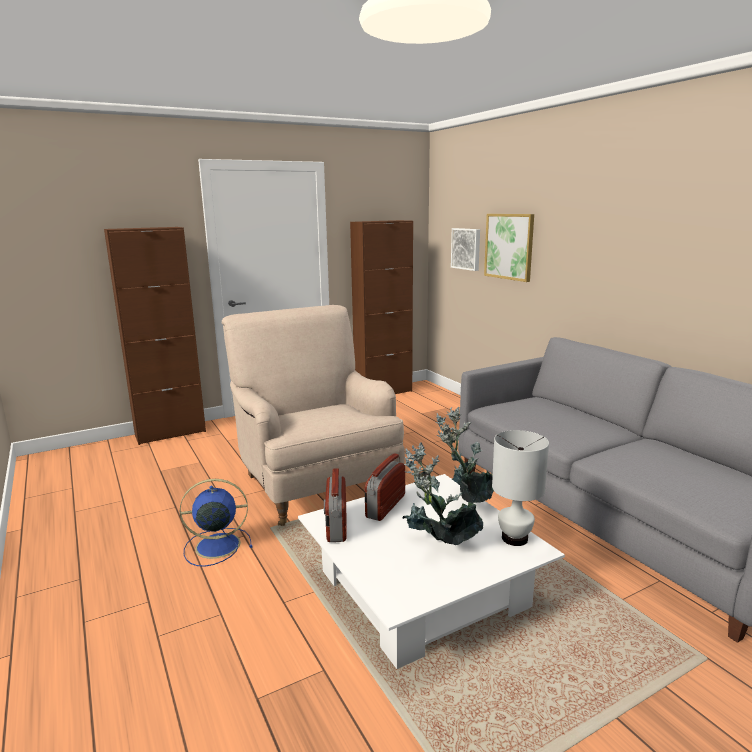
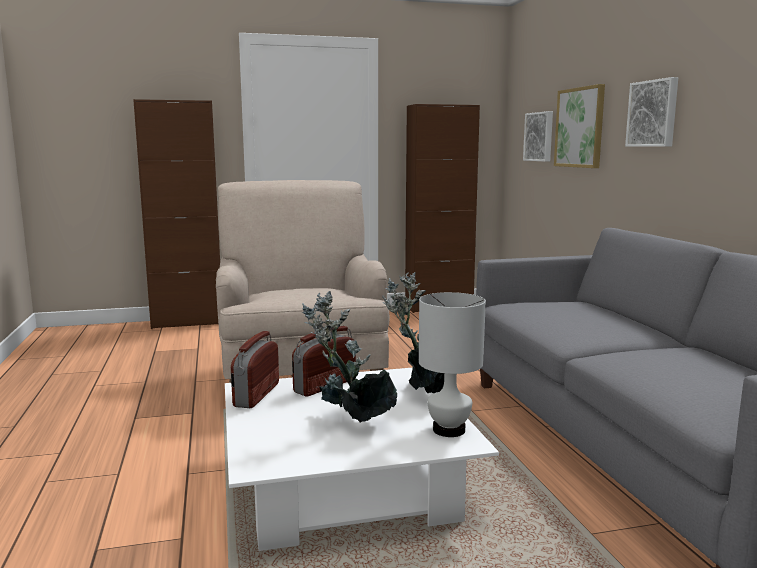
camera: 15 degrees right, 5 degrees down
blue fan [180,479,252,567] -> none
none -> picture [625,77,678,147]

